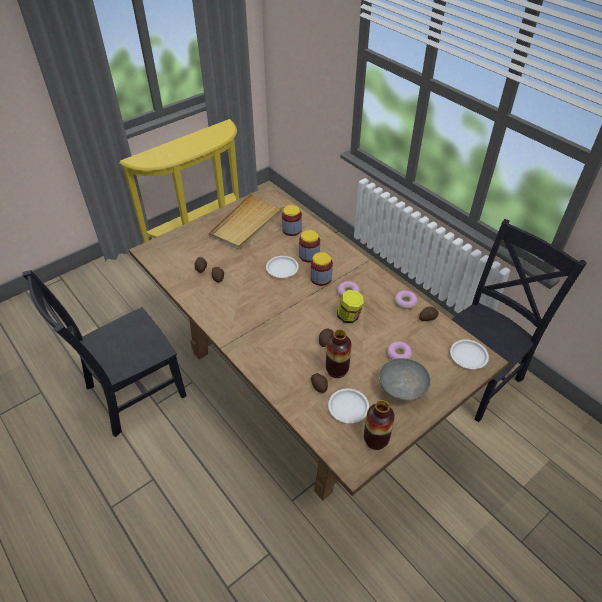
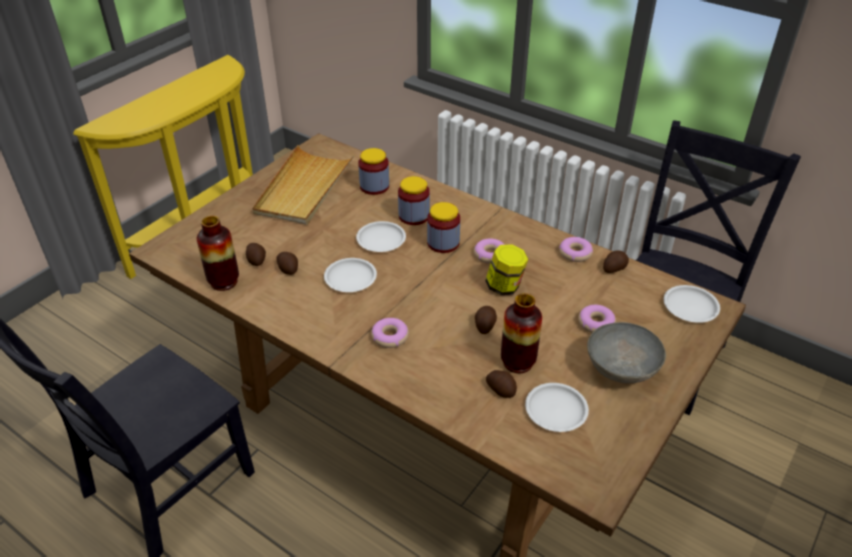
camera: 15 degrees left, 5 degrees down
vase [364,400,395,450] -> vase moved to [197,216,239,291]
none -> white plate [324,258,377,292]
none -> donut [371,318,409,348]

